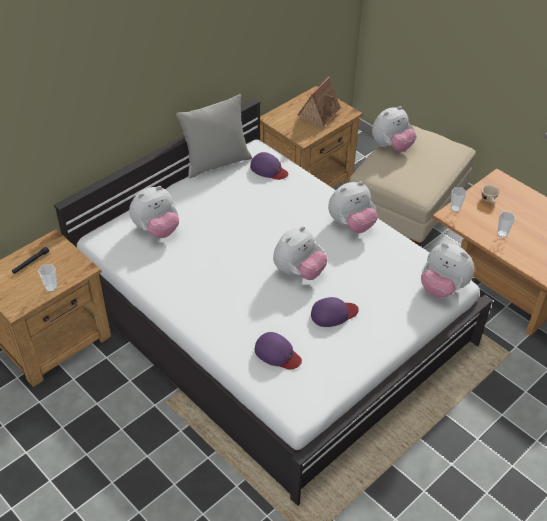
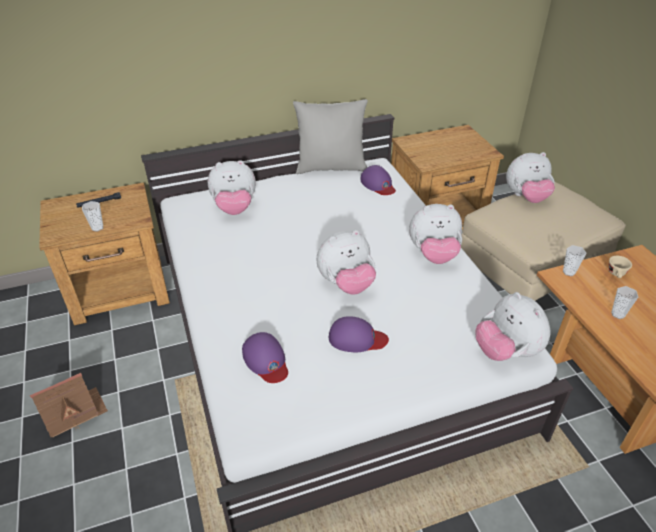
camera: 25 degrees right, 5 degrees down
toy house [298,77,341,127] -> toy house moved to [30,373,108,437]

